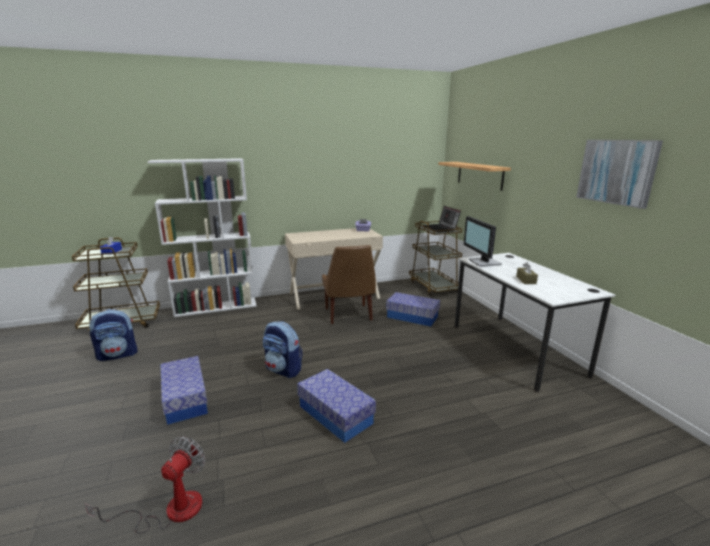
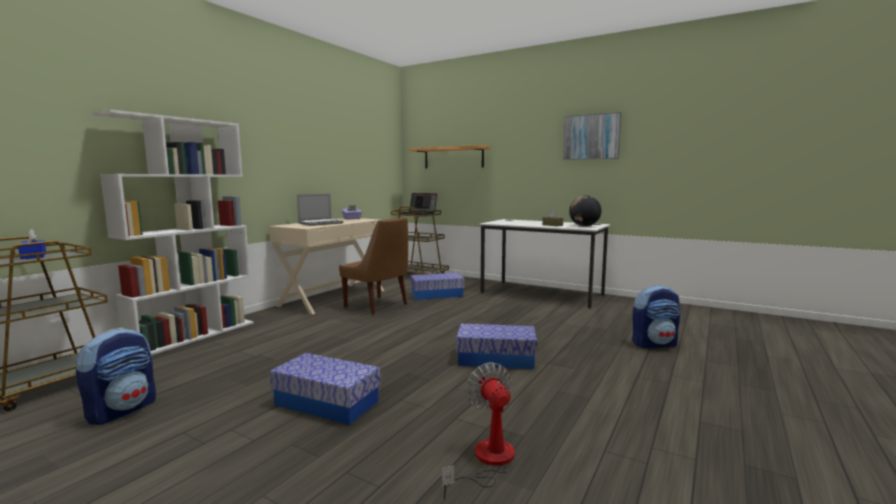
camera: 40 degrees left, 10 degrees down
backpack [263,321,302,378] -> backpack moved to [632,285,681,348]
monitor [464,216,502,267] -> none
none -> laptop [297,194,344,226]
none -> globe [569,195,602,227]

